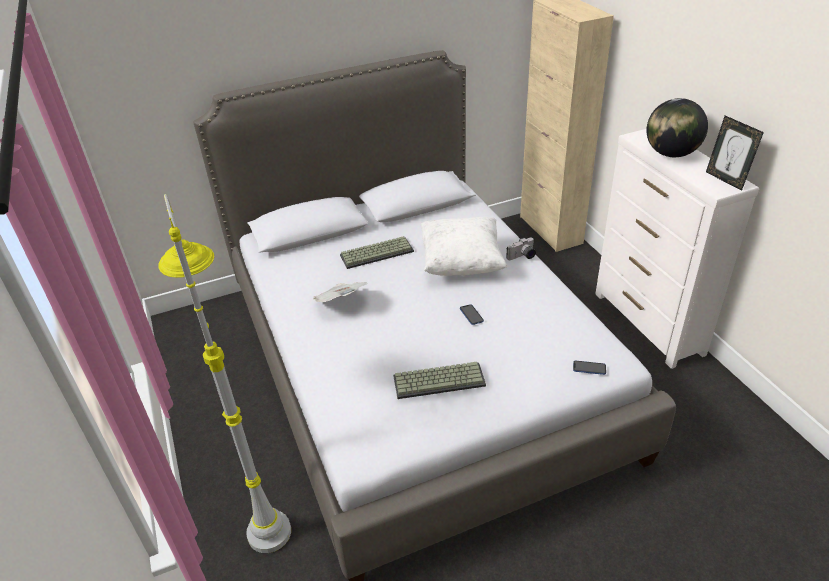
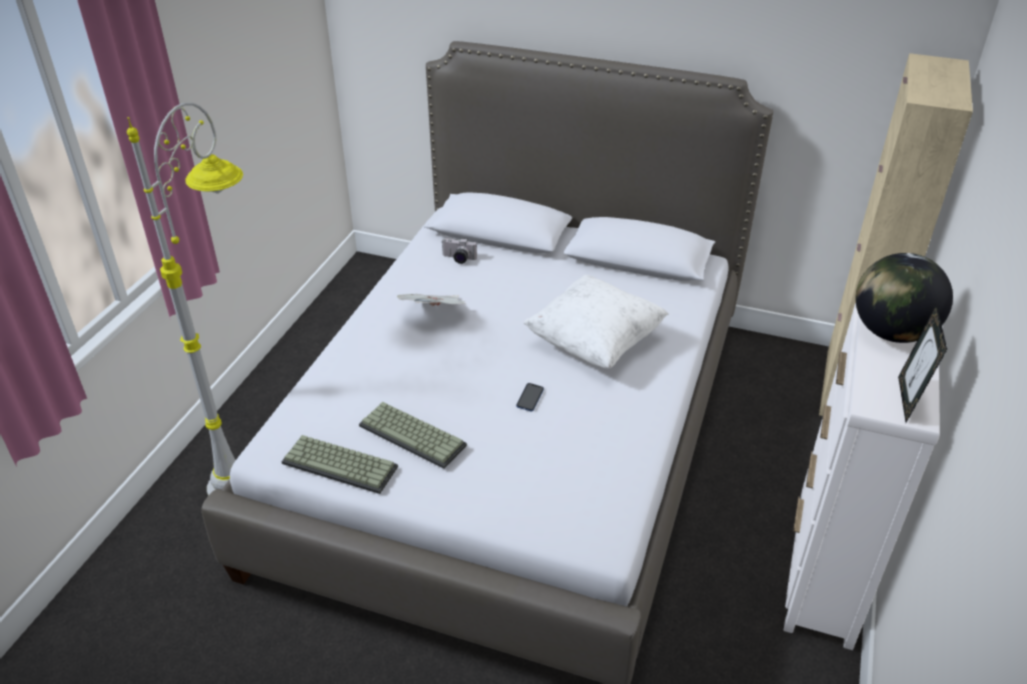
camera: 40 degrees right, 0 degrees up
keyboard [340,236,414,269] -> keyboard moved to [281,435,398,494]
camera [506,237,536,260] -> camera moved to [441,238,477,264]
phone [573,360,606,375] -> none

